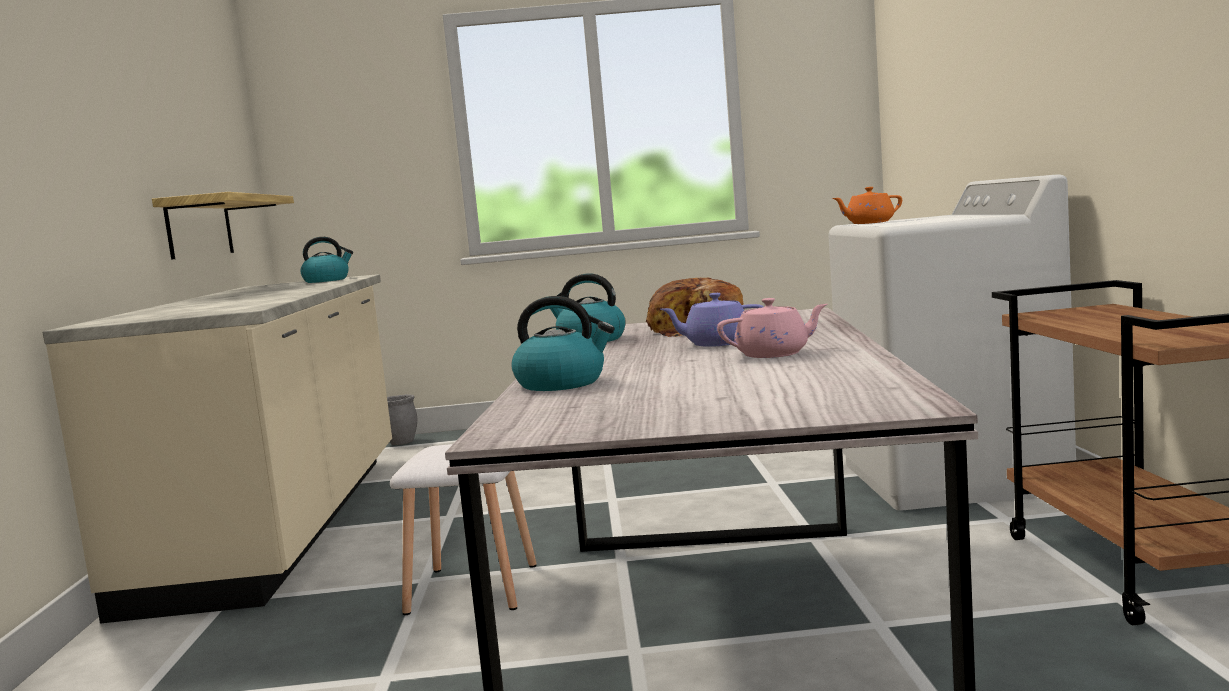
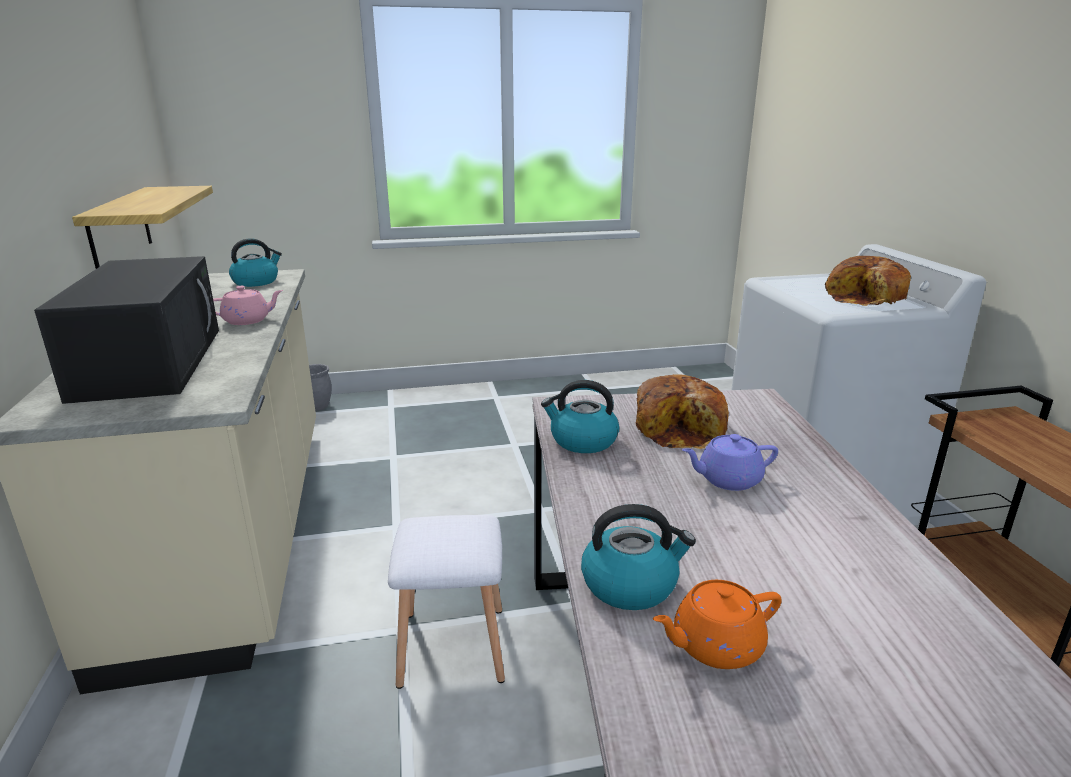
camera: 10 degrees left, 15 degrees up
pink teapot [717,298,828,358] -> pink teapot moved to [213,286,283,325]
orange teapot [832,187,902,224] -> orange teapot moved to [653,580,782,669]
none -> black microwave [34,256,219,404]
none -> bread [825,256,911,306]

